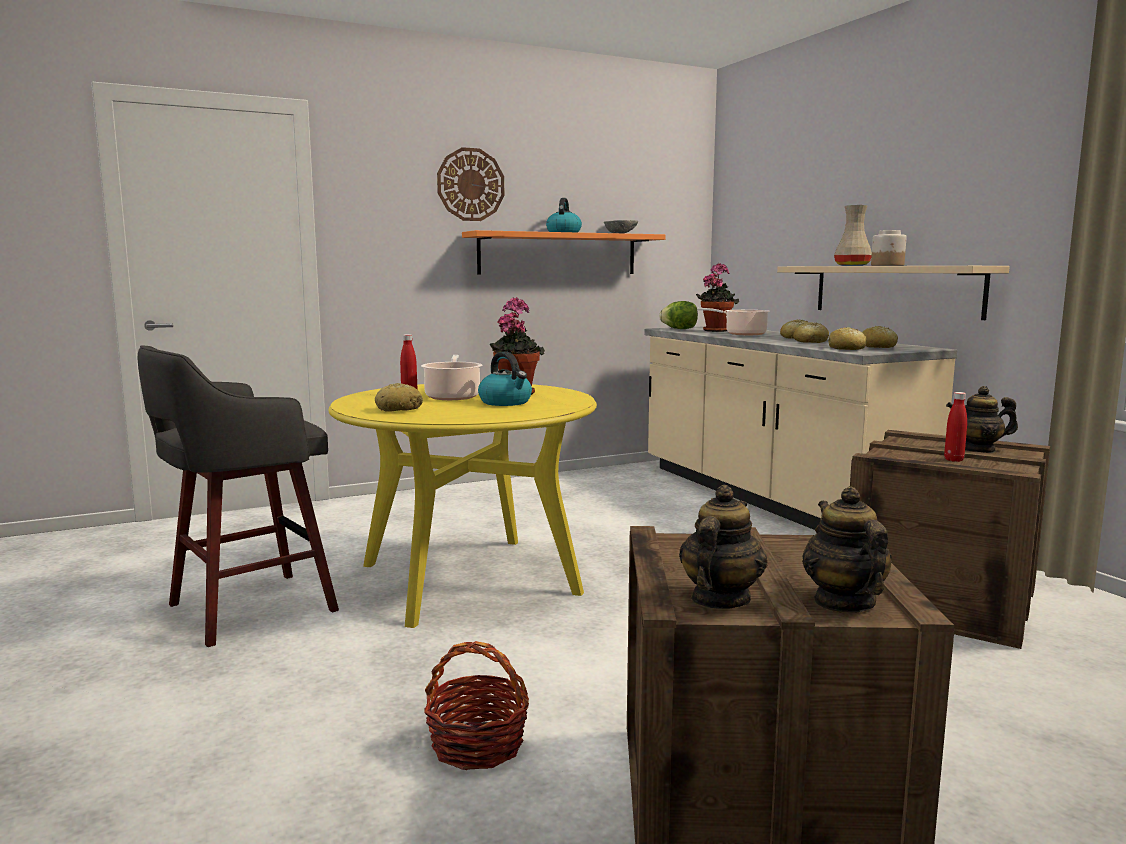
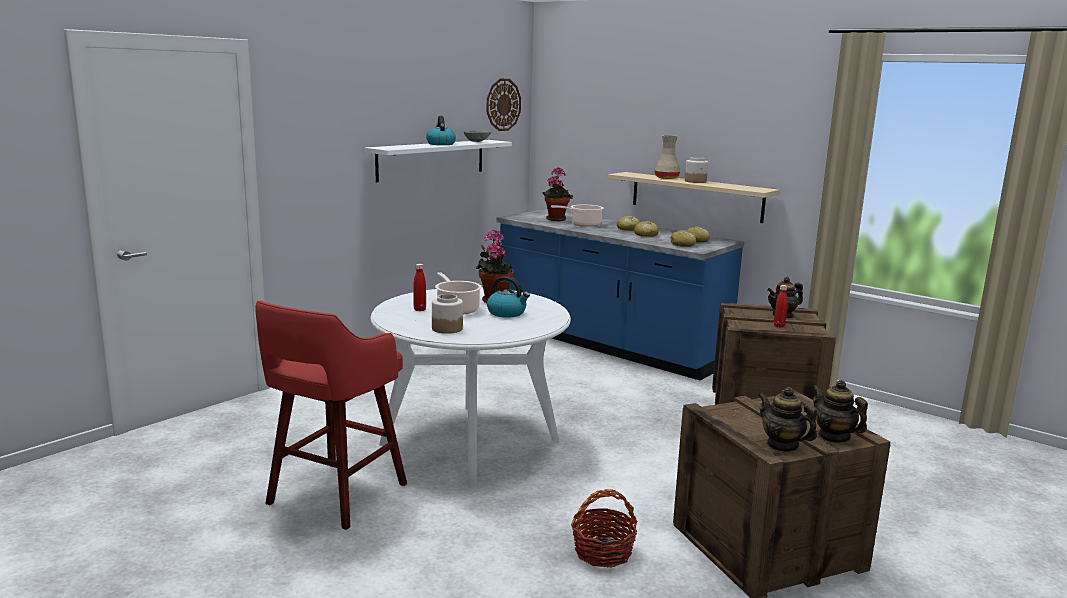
camera: 25 degrees left, 5 degrees up
grey stool [138,345,339,647] -> red stool [255,301,407,530]
yellow dining table [328,382,597,628] -> white dining table [370,288,571,487]
bread [375,383,423,412] -> jar [432,294,463,334]
wall clock [437,147,504,221] -> wall clock moved to [487,79,521,131]
orange shelf [462,230,666,275] -> white shelf [365,140,512,183]
beige counter [644,326,958,530] -> blue counter [496,209,744,381]
lettuce [659,301,698,329] -> none
teapot [679,485,767,608] -> teapot turned 45 degrees counterclockwise [758,387,817,452]

